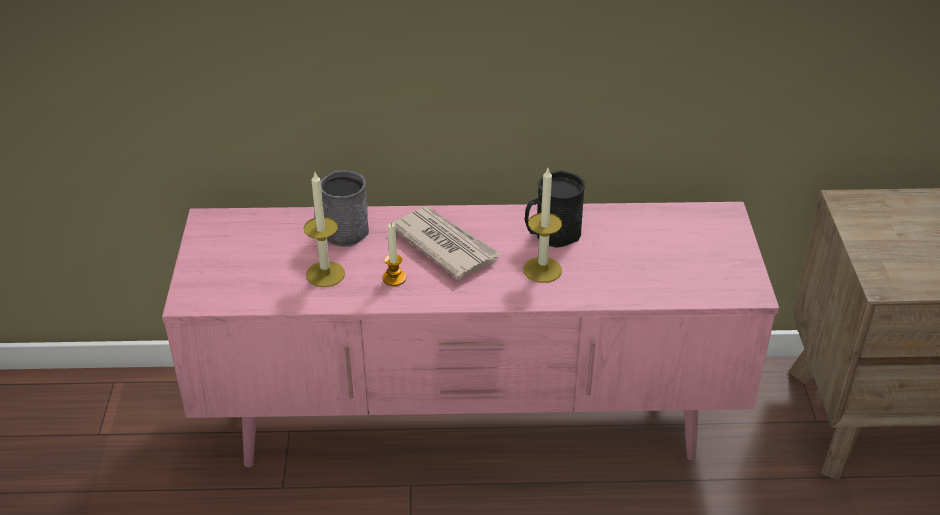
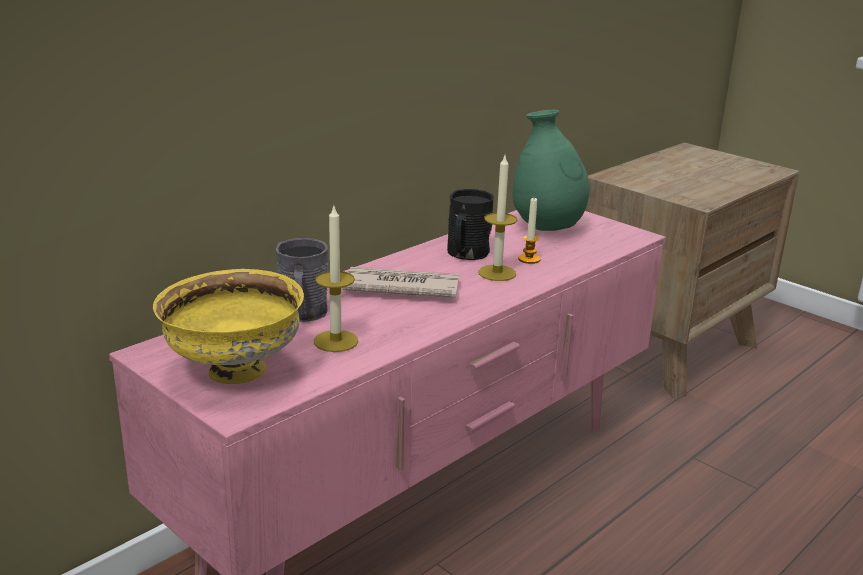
camera: 45 degrees left, 15 degrees down
candle [383,223,406,286] -> candle moved to [518,198,541,264]
none -> yellow bowl [153,269,304,384]
none -> green vase [512,110,590,231]

